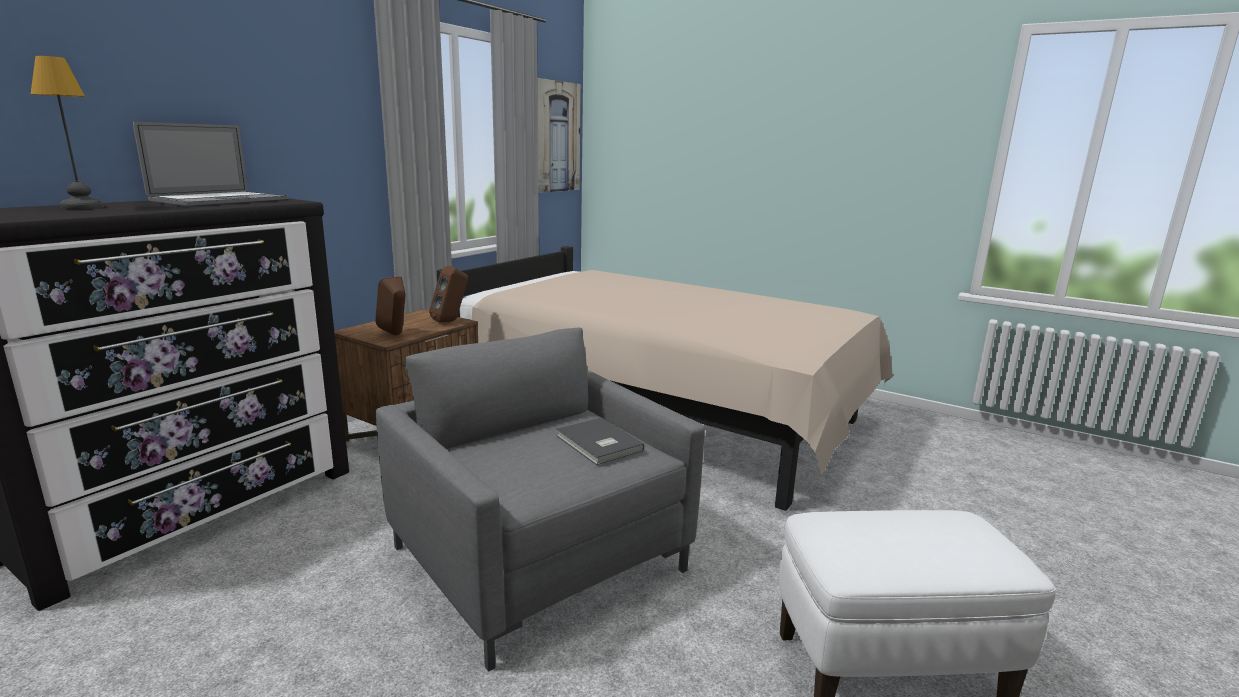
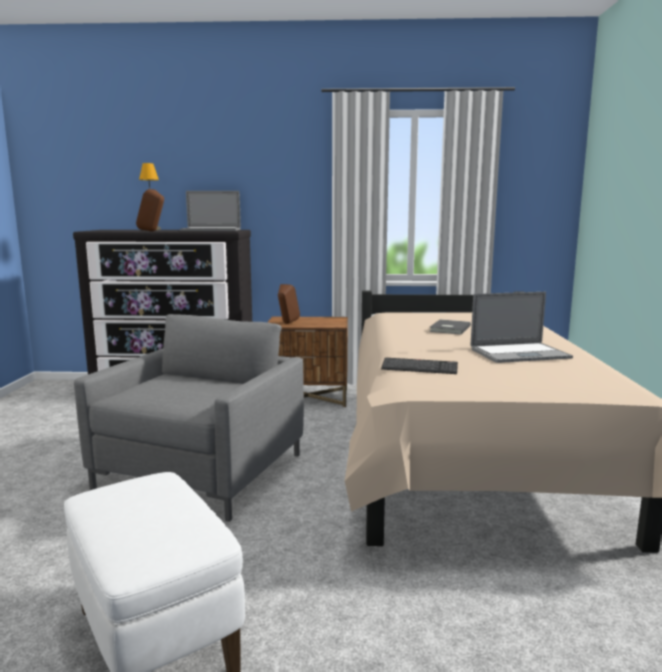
camera: 60 degrees right, 5 degrees down
brown speaker [429,266,468,322] -> brown speaker moved to [136,189,164,231]
picture [537,78,581,193] -> none
grey book [557,417,644,465] -> grey book moved to [429,319,471,335]
none -> keyboard [381,358,458,374]
none -> laptop [471,292,573,363]

